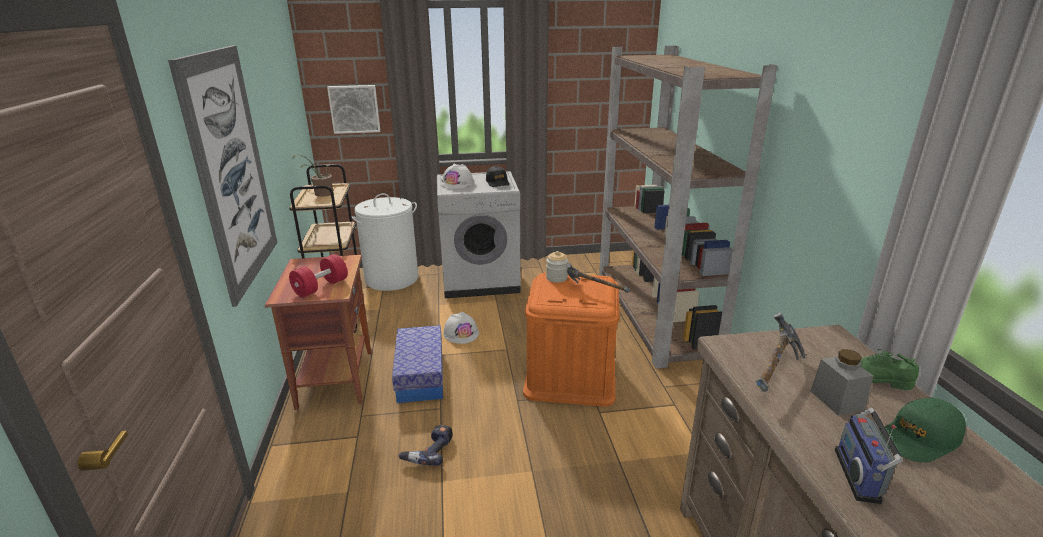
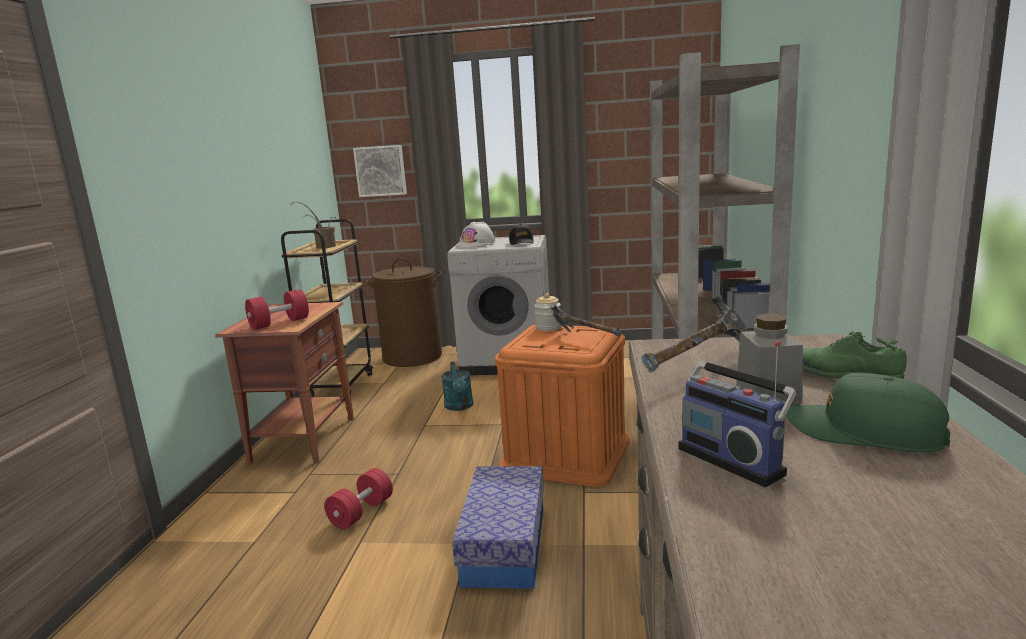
camera: 15 degrees right, 10 degrees down
picture [168,45,278,307] -> none
white laundry basket [351,193,418,291] -> brown laundry basket [365,258,442,367]
storage box [392,325,443,403] -> storage box moved to [452,466,544,589]
power drill [398,425,453,466] -> red dumbbell [324,468,393,529]
white hard hat [443,312,479,344] -> turquoise watering can [441,362,473,411]
radio [835,408,903,504] -> radio turned 60 degrees counterclockwise [678,341,797,487]
green cap [880,398,966,463] -> green cap turned 45 degrees clockwise [786,373,950,453]

